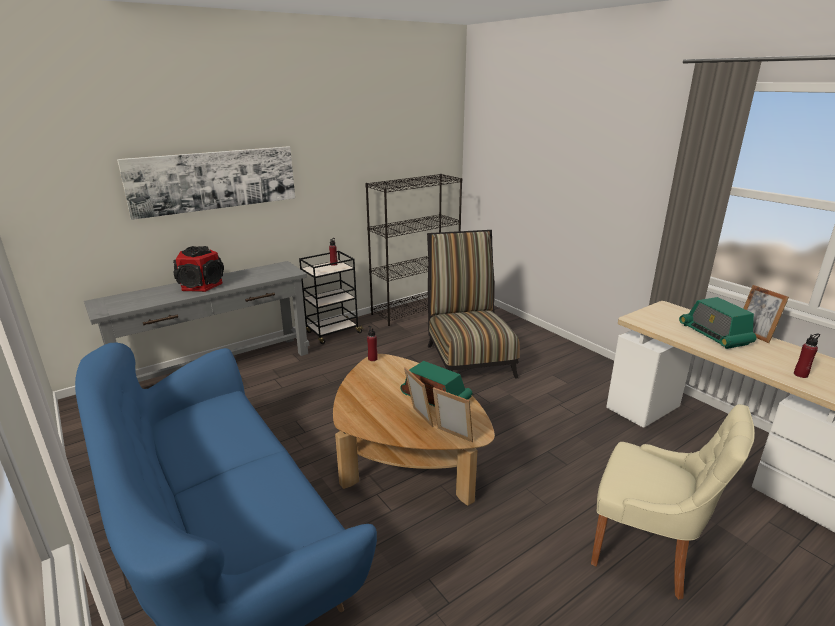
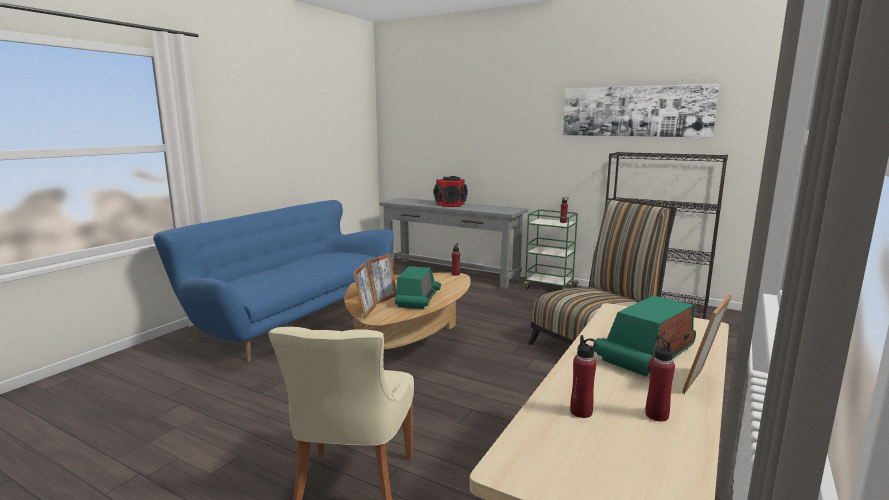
camera: 65 degrees right, 10 degrees down
picture [117,146,295,220] -> picture moved to [563,84,719,137]
black cart [299,251,364,344] -> green cart [524,209,580,290]
none -> red bottle [645,336,675,422]

